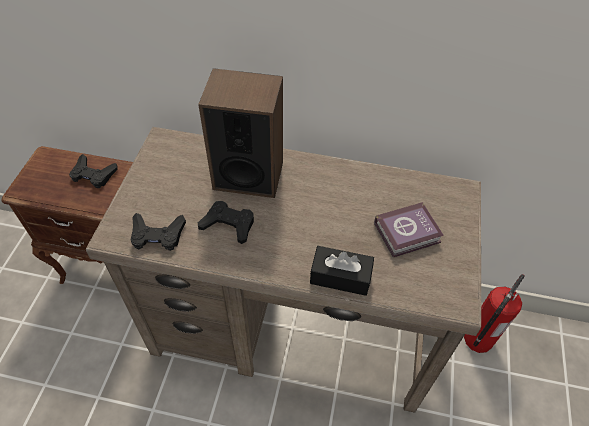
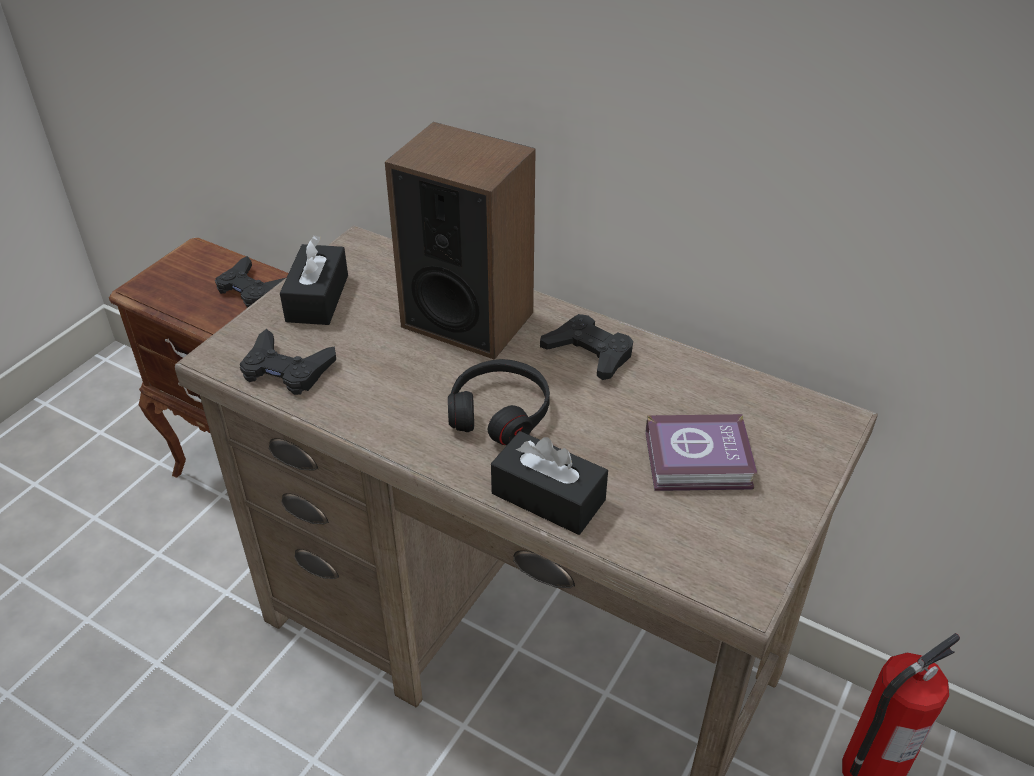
camera: 20 degrees right, 10 degrees down
black game controller [198,201,254,244] -> black game controller moved to [540,314,633,380]
none -> black tissue box [280,235,348,325]
none -> black headphones [448,359,550,445]

